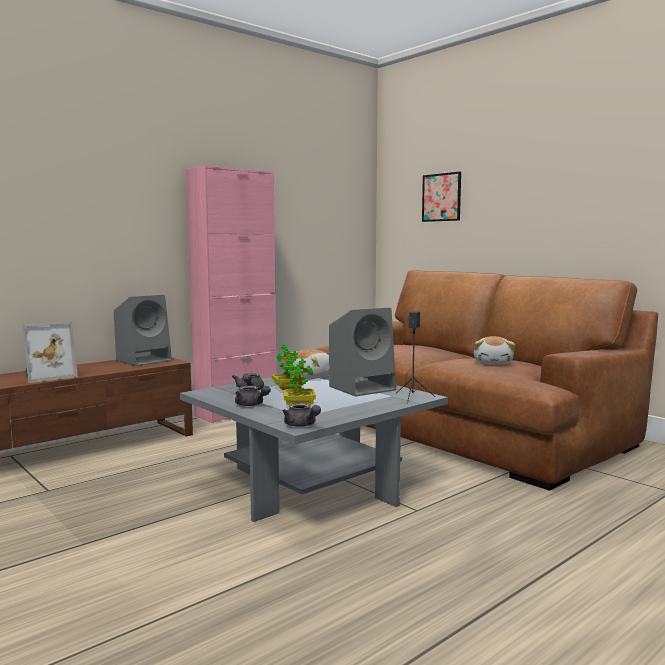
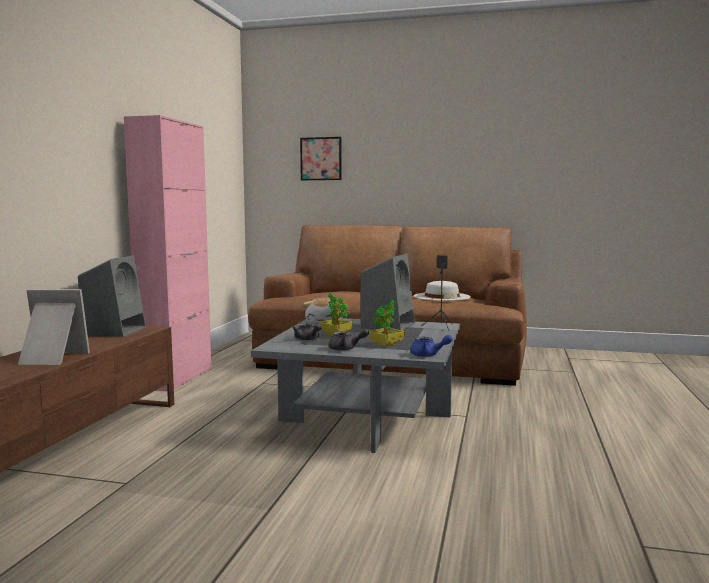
camera: 35 degrees left, 0 degrees up
picture frame [22,321,78,383] -> picture frame turned 105 degrees counterclockwise [18,289,90,365]
grey teapot [283,403,321,427] -> blue teapot [410,335,453,357]
plush toy [474,336,515,364] -> white hat [414,281,471,301]

